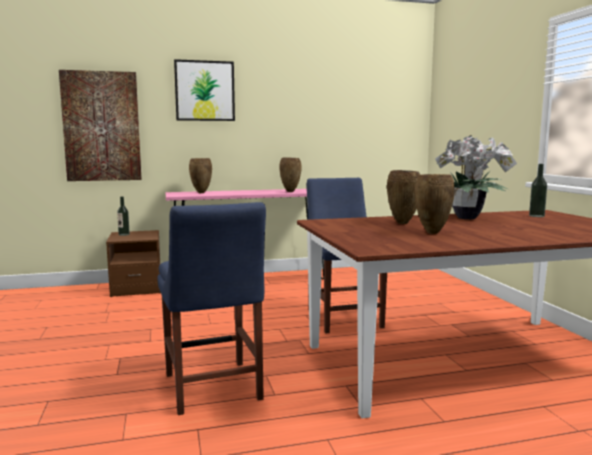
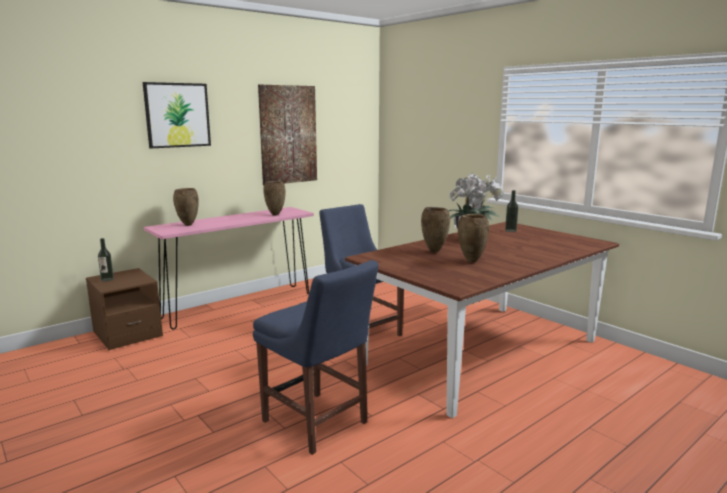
camera: 25 degrees left, 5 degrees up
picture [59,70,142,181] -> picture moved to [258,85,317,186]

